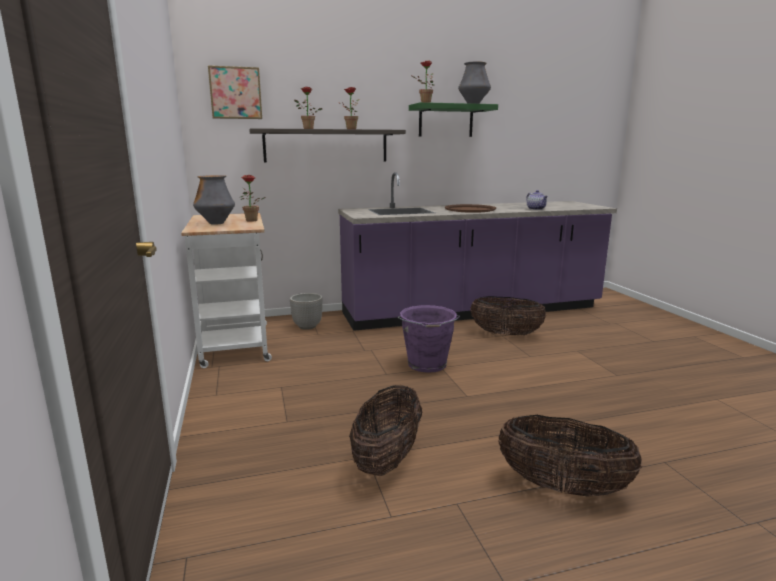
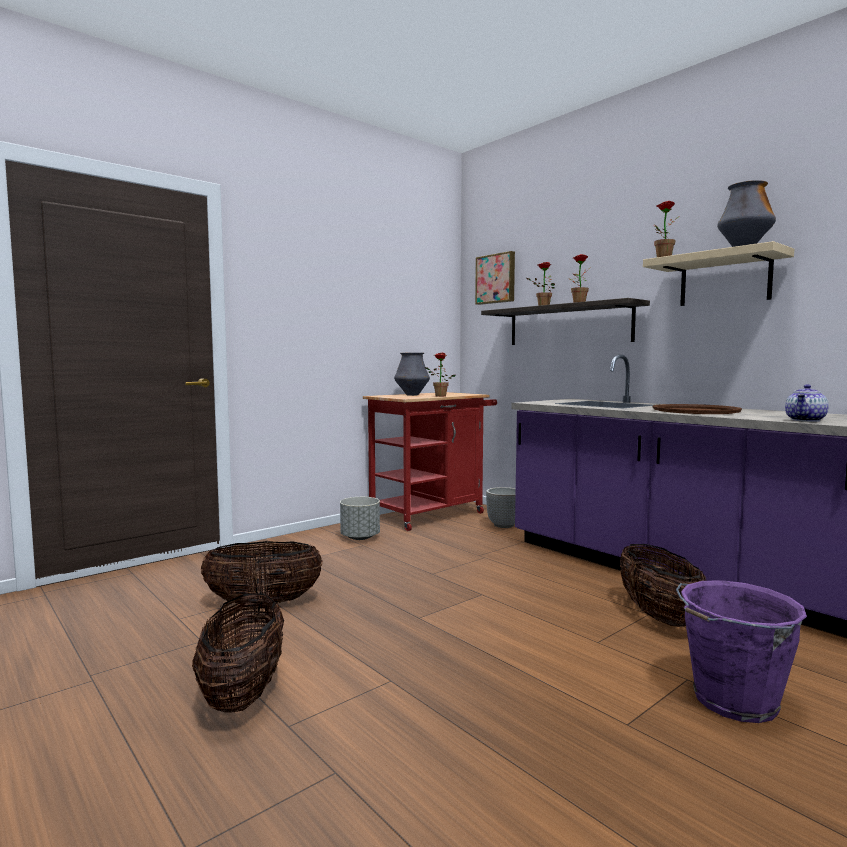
camera: 65 degrees right, 10 degrees down
white cart [181,213,272,368] -> red cart [363,392,497,531]
purple bucket [398,305,460,373] -> purple bucket moved to [676,580,807,723]
green shelf [409,102,498,137] -> beige shelf [643,241,794,306]
none -> grey planter [340,497,380,540]

